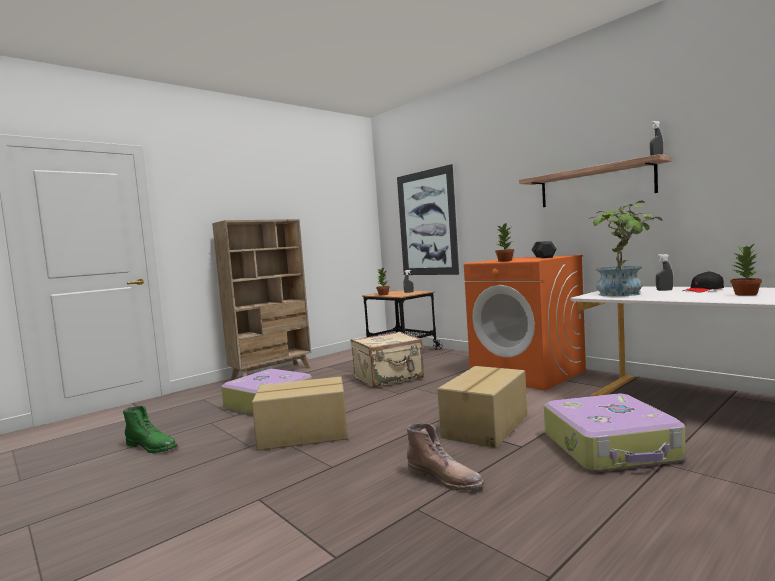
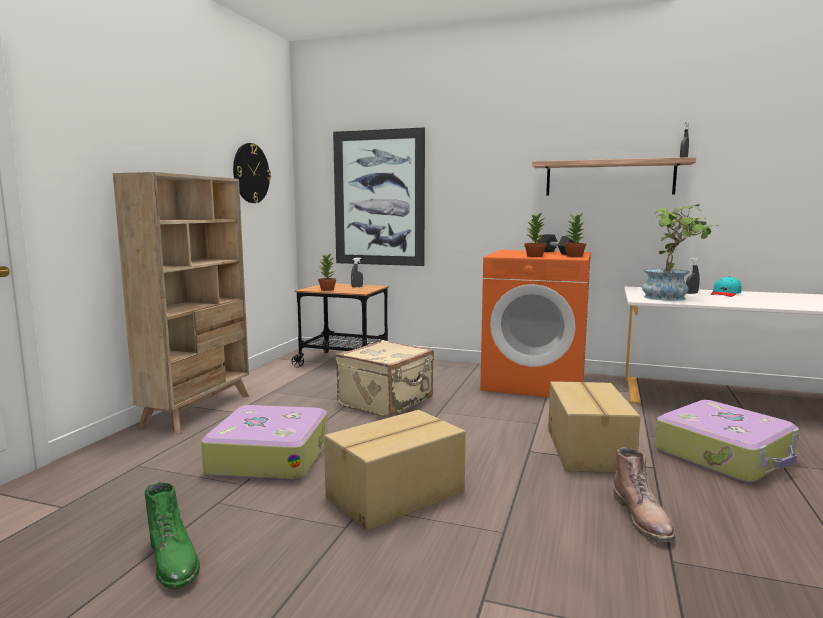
camera: 30 degrees left, 5 degrees up
green boot [123,406,177,454] -> green boot turned 60 degrees clockwise [145,482,200,589]
brown boot [407,424,484,491] -> brown boot turned 75 degrees clockwise [613,447,676,542]
black cap [683,271,724,293] -> turquoise cap [711,276,742,297]
potted plant [730,244,762,296] -> potted plant moved to [564,212,586,257]
none -> wall clock [233,143,271,203]

